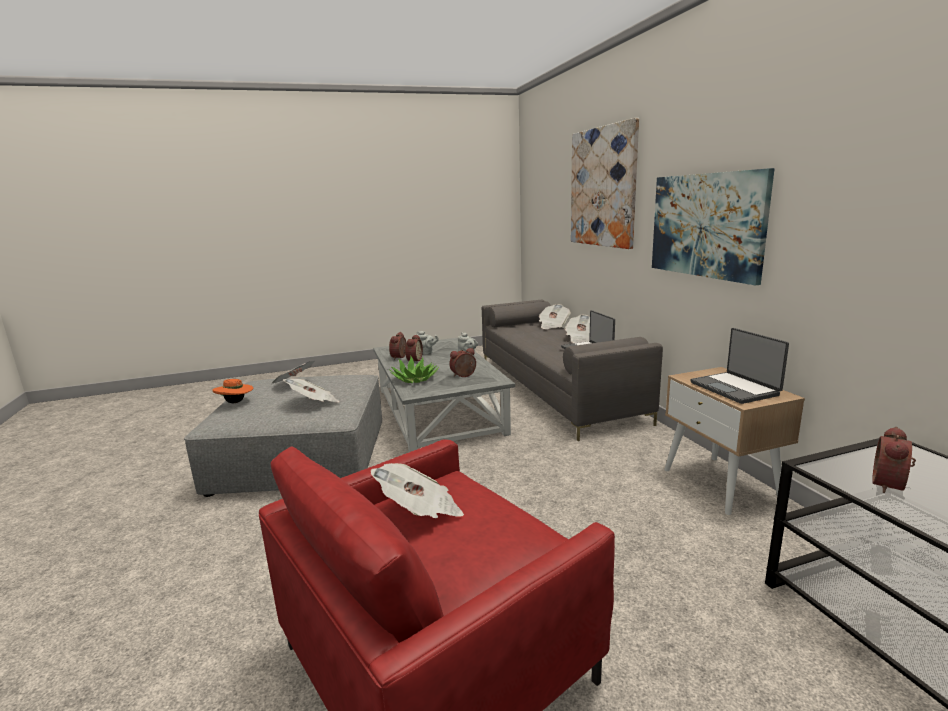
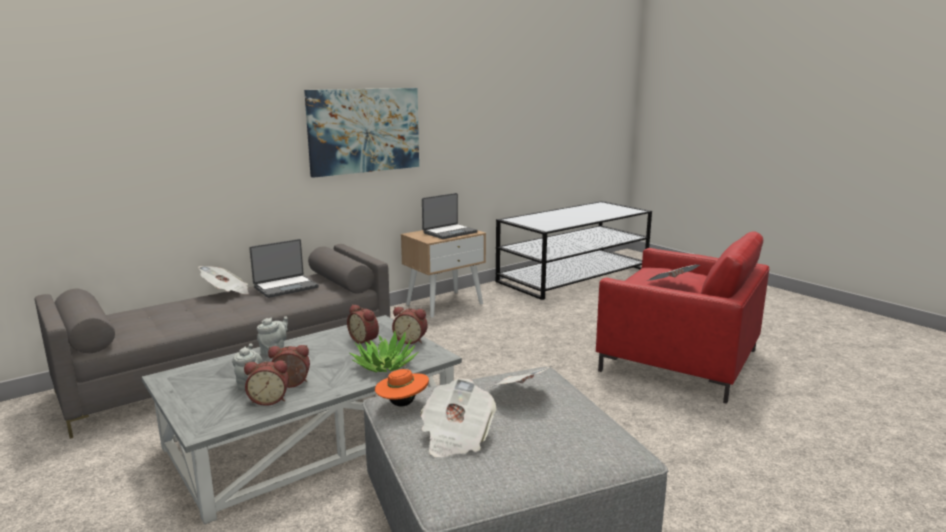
camera: 110 degrees left, 0 degrees up
orange hat [212,379,253,403] -> orange hat moved to [375,364,429,407]
newspaper [539,304,571,329] -> none
picture [571,118,639,249] -> none
alarm clock [872,427,916,493] -> alarm clock moved to [392,307,428,344]

